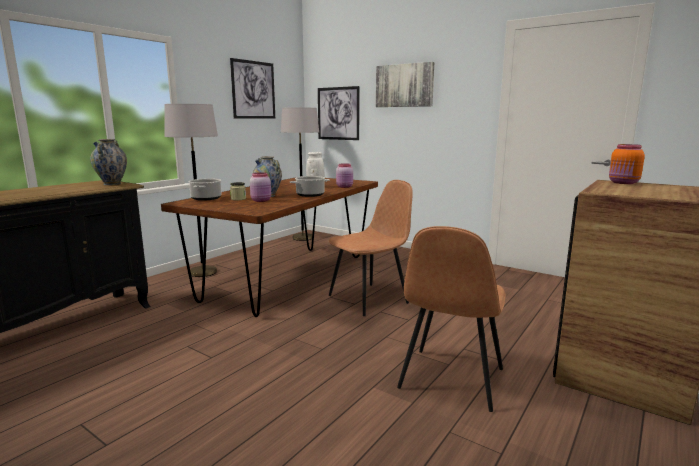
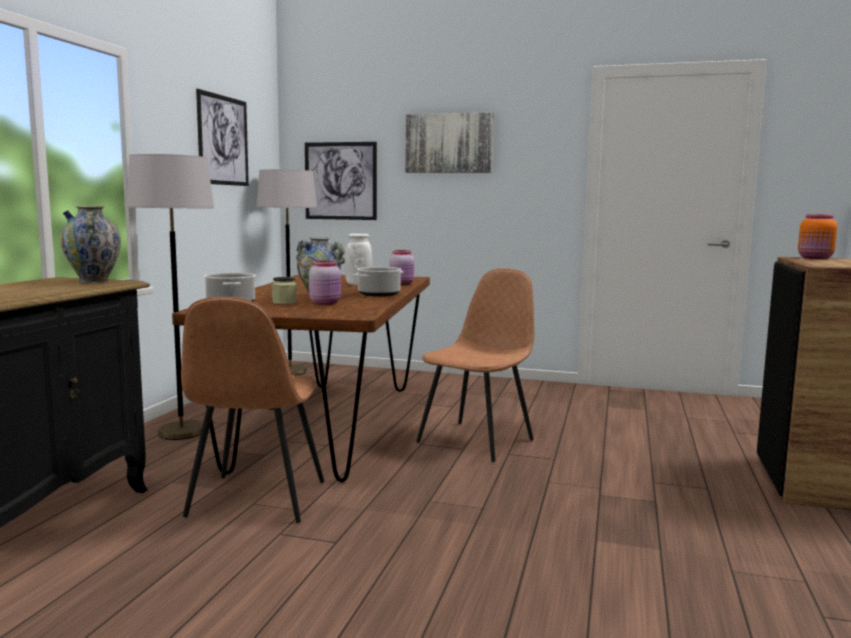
camera: 20 degrees left, 5 degrees down
brown chair [397,226,506,412] -> brown chair moved to [181,297,324,523]

